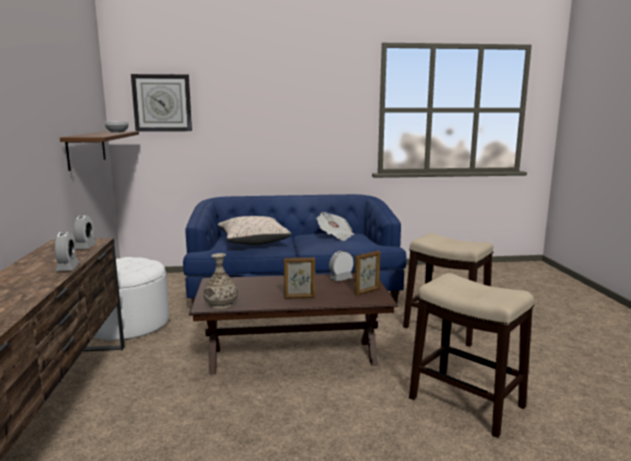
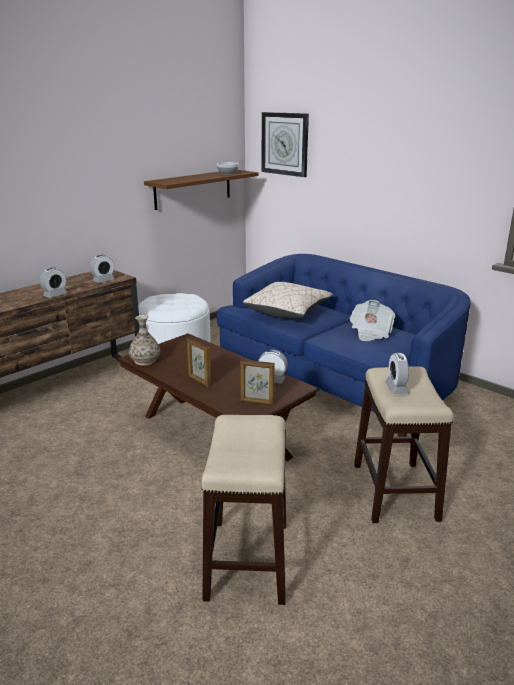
camera: 50 degrees right, 10 degrees up
none -> alarm clock [385,353,409,394]

